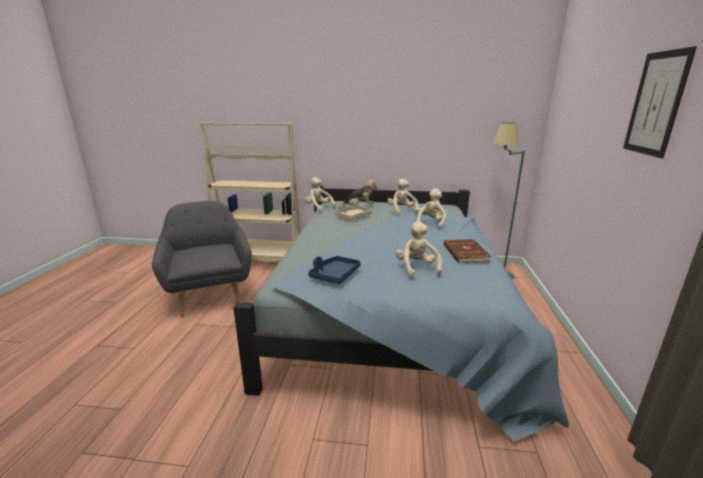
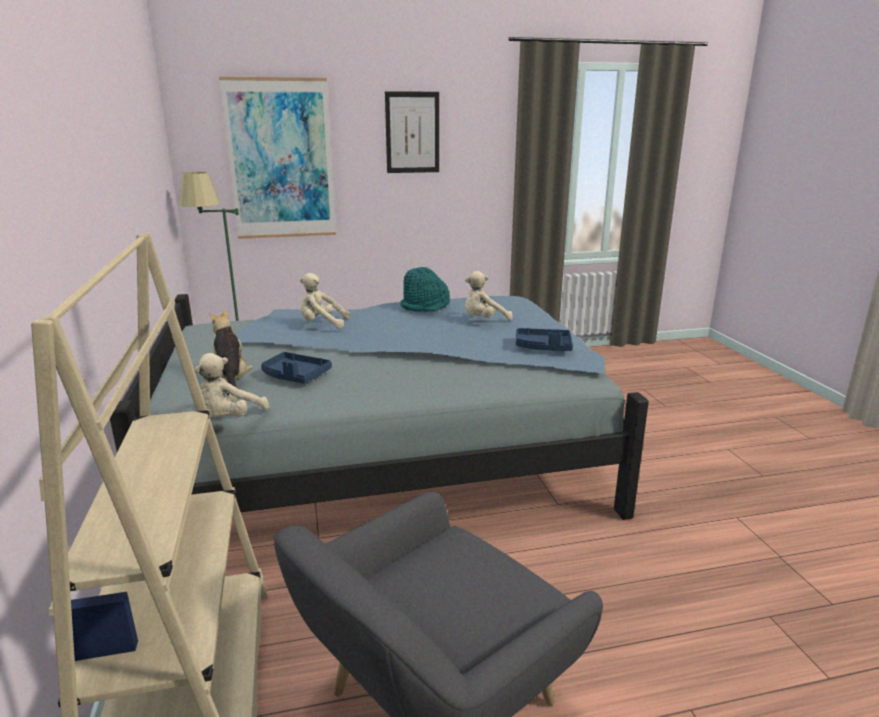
camera: 110 degrees left, 0 degrees up
beige tray [335,203,372,220] -> blue tray [261,352,332,384]
beige plush toy [387,179,419,215] -> none
brown book [444,239,491,263] -> turquoise hat [400,267,450,312]
none -> picture [219,77,336,239]

